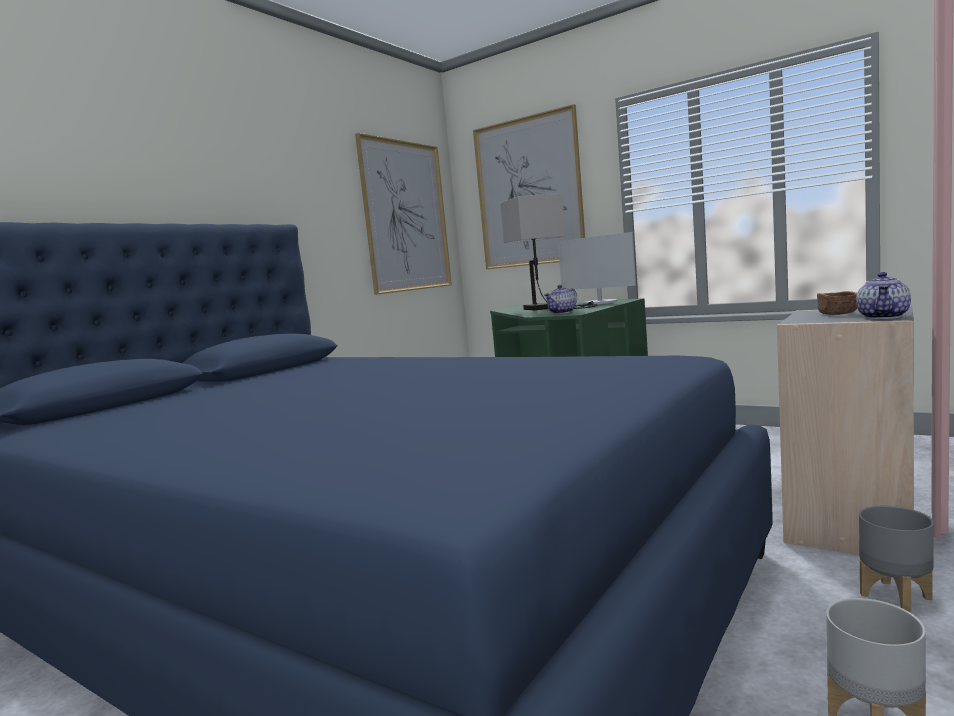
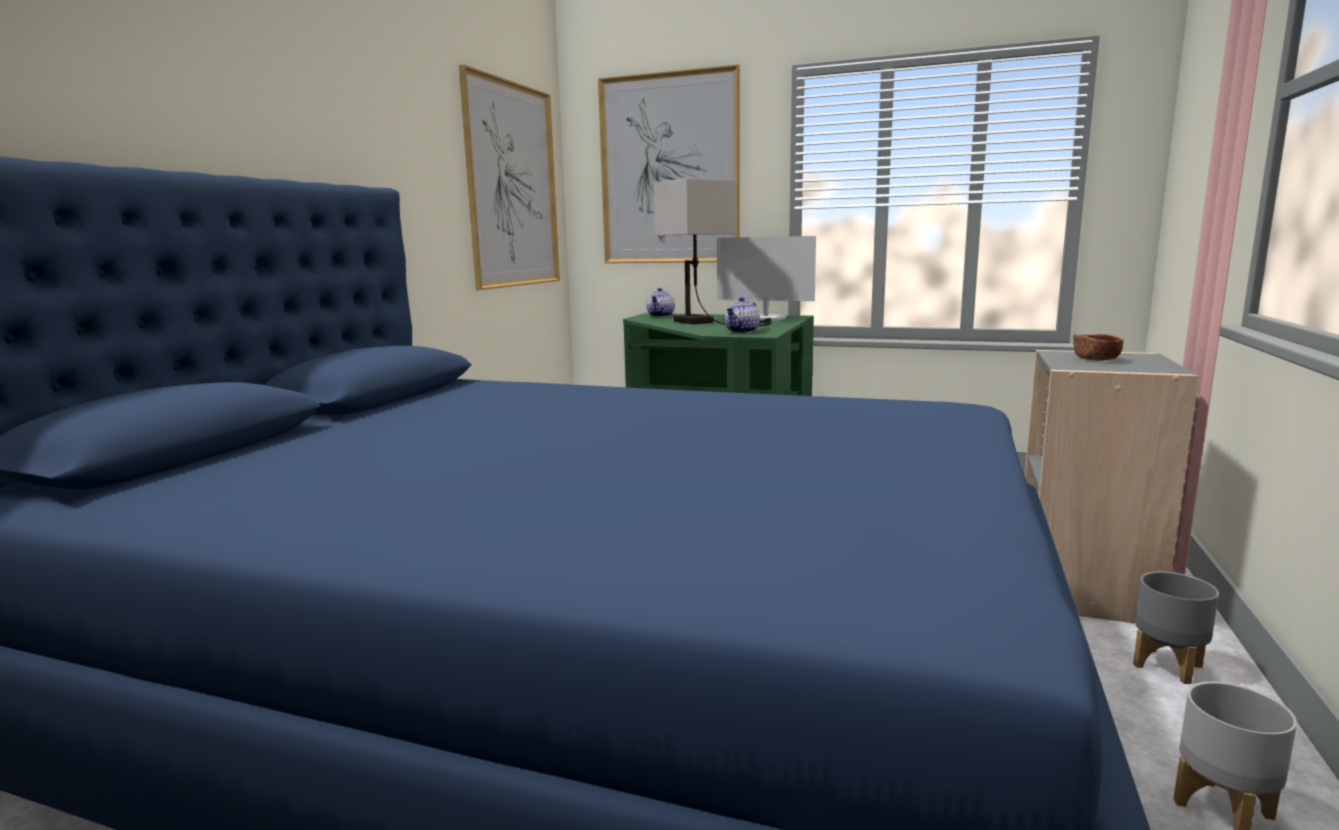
camera: 15 degrees left, 5 degrees up
teapot [856,272,911,319] -> teapot moved to [646,288,675,317]

